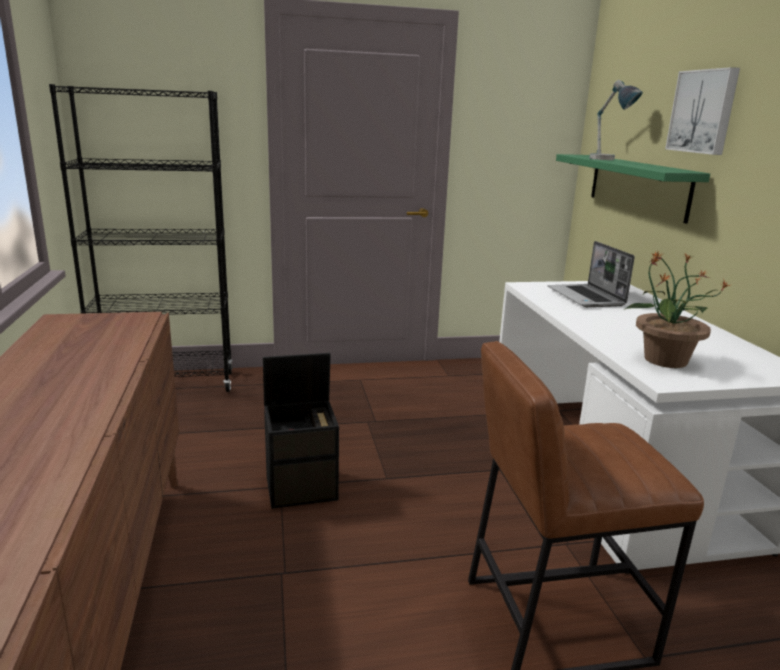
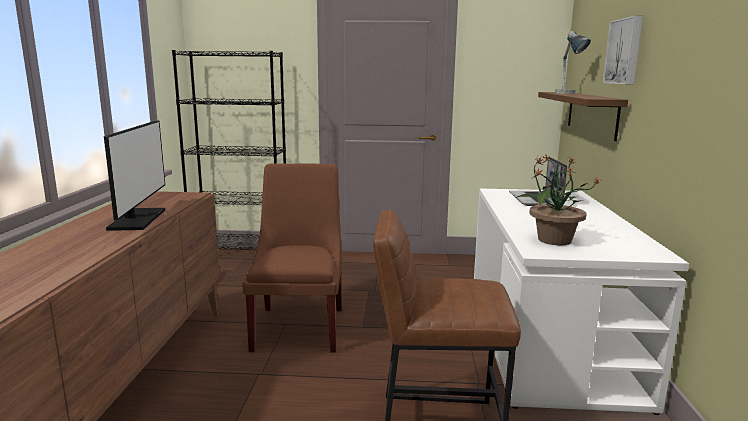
camera: 15 degrees right, 5 degrees down
black storage box [263,353,339,509] -> brown chair [243,163,342,353]
green shelf [556,154,710,224] -> brown shelf [538,92,628,141]
none -> monitor [104,120,165,231]

